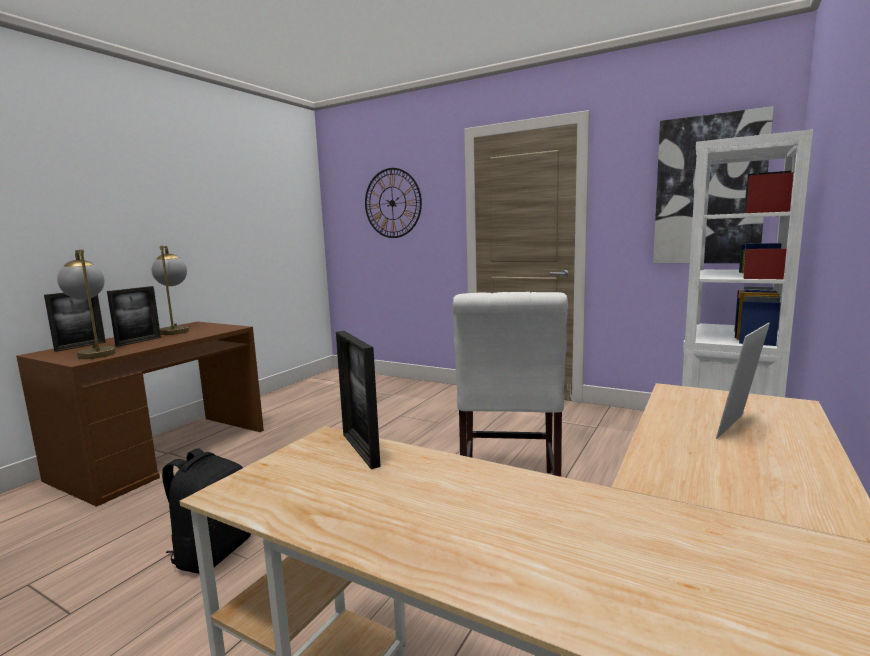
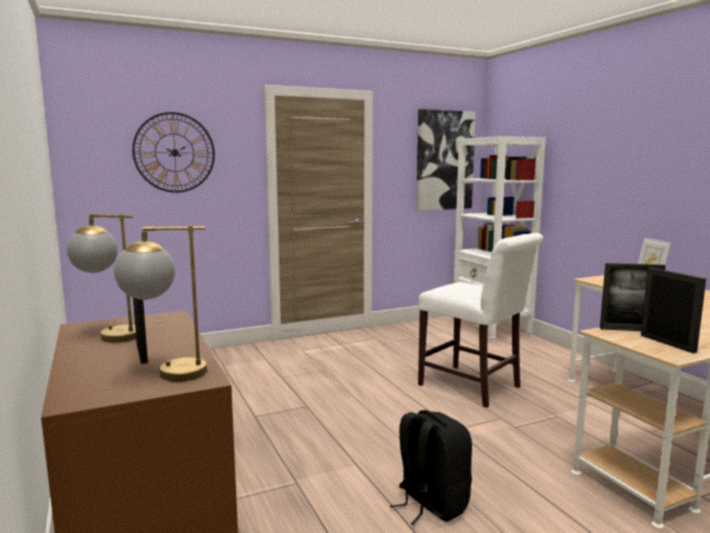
camera: 55 degrees left, 0 degrees up
picture frame [44,293,106,352] -> picture frame moved to [641,268,706,353]

